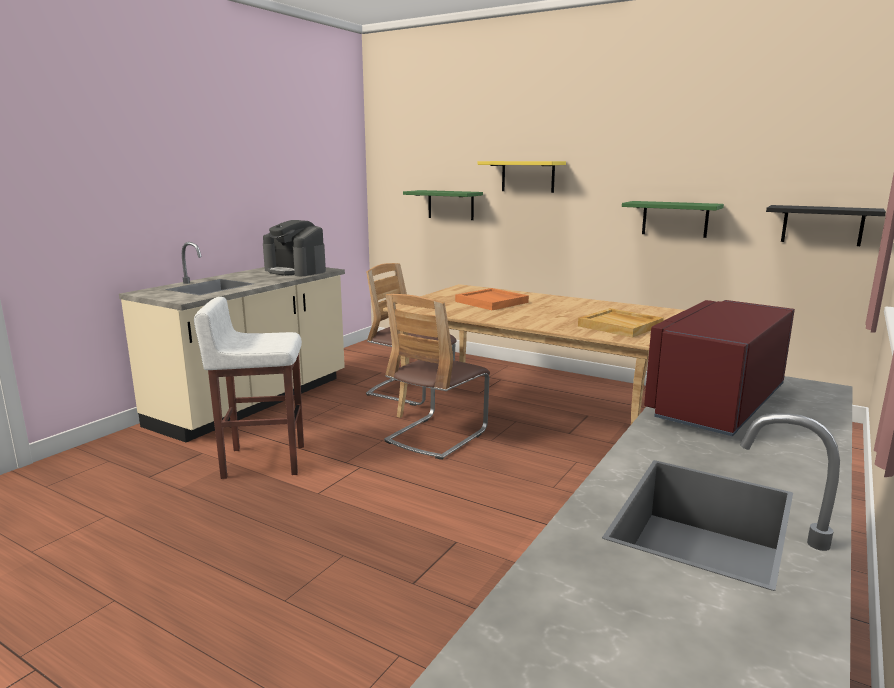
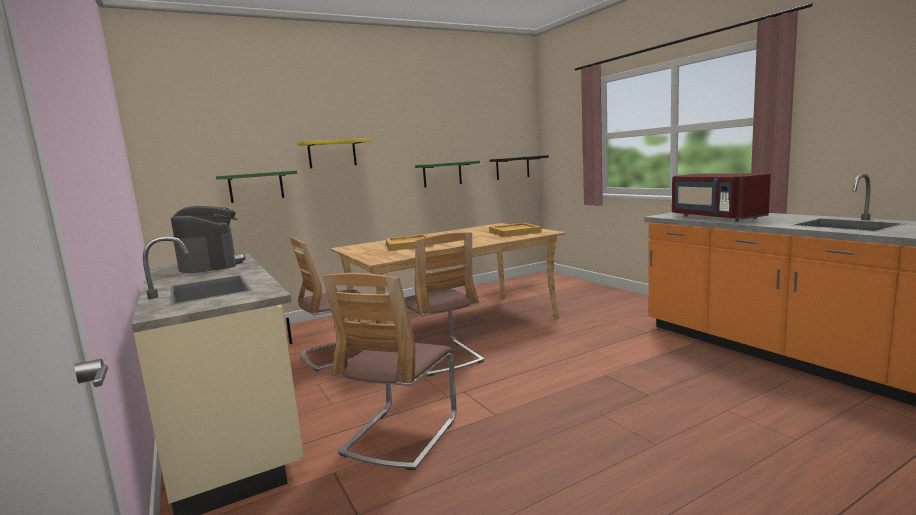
camera: 60 degrees left, 5 degrees down
white stool [194,297,304,479] -> chair [323,273,457,470]
coffee machine [263,220,326,276] -> coffee machine turned 90 degrees counterclockwise [171,206,246,273]
orange tray [455,288,529,310] -> beige tray [386,234,433,251]

